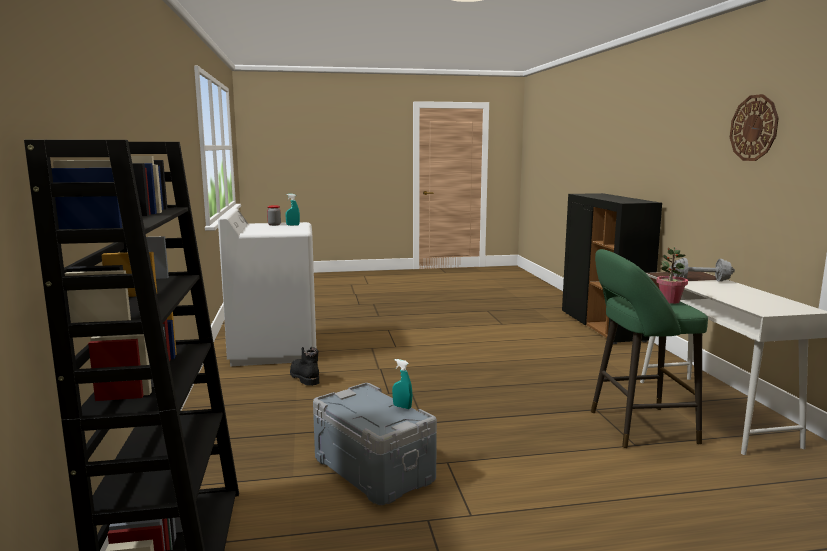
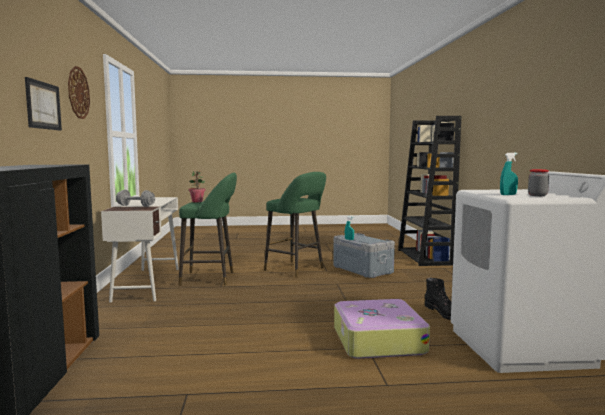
camera: 175 degrees left, 5 degrees down
none -> picture [25,77,62,130]
none -> green stool [264,172,326,277]
none -> suitcase [334,299,430,359]

